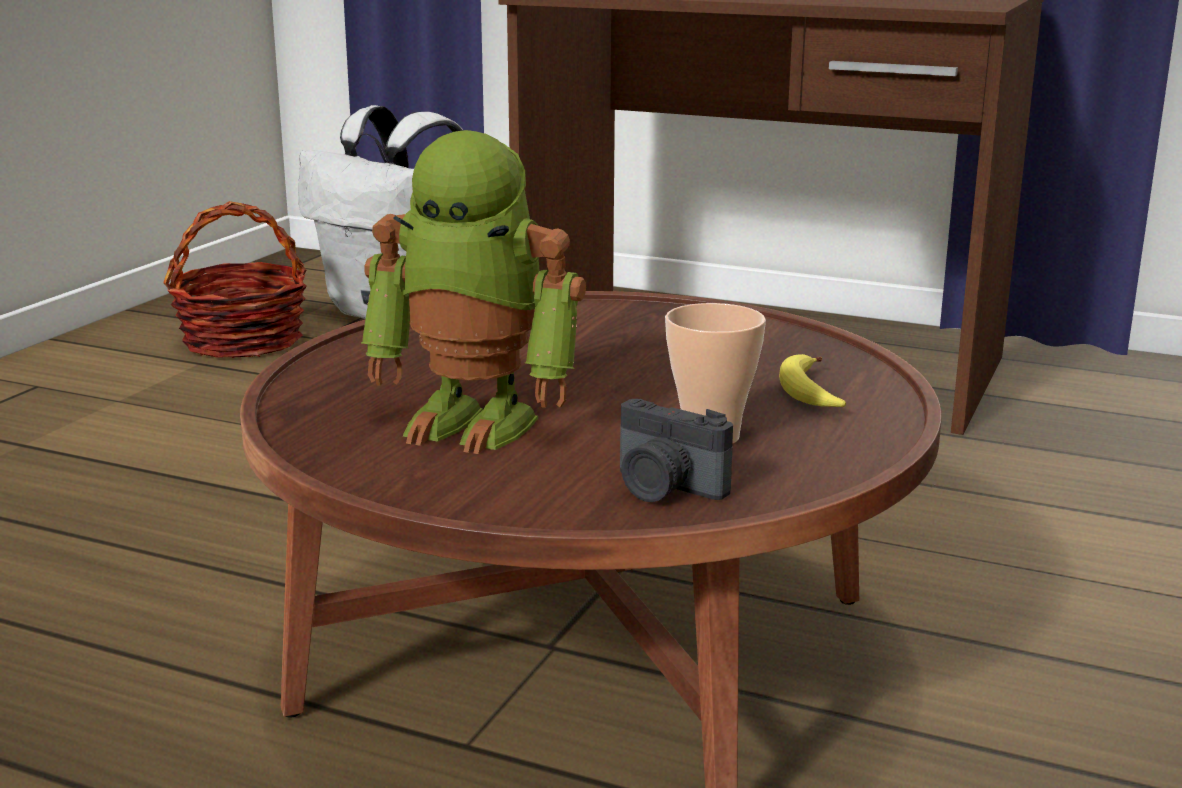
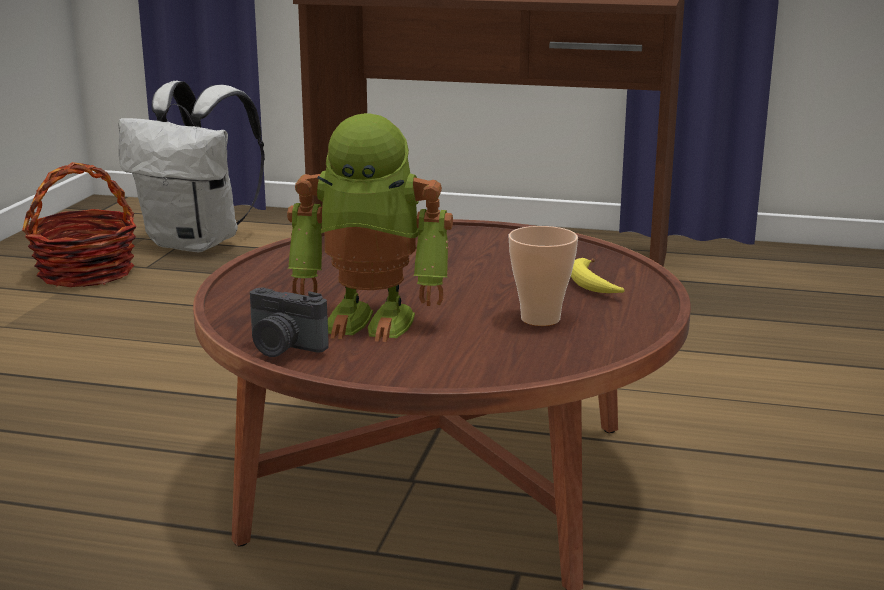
camera: 10 degrees left, 0 degrees up
camera [620,399,733,502] -> camera moved to [250,288,329,357]

